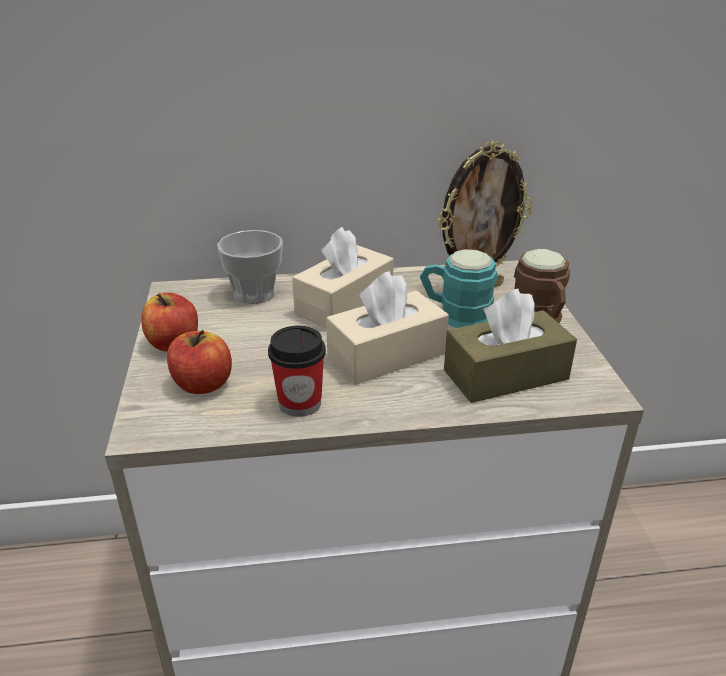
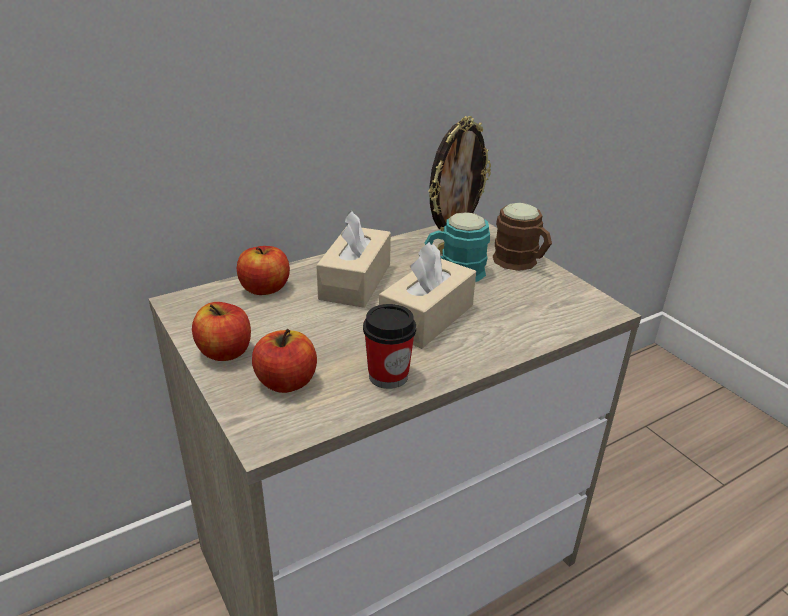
camera: 25 degrees left, 0 degrees up
cup [218,230,283,304] -> apple [237,246,290,295]
brown tissue box [444,289,577,403] -> none

